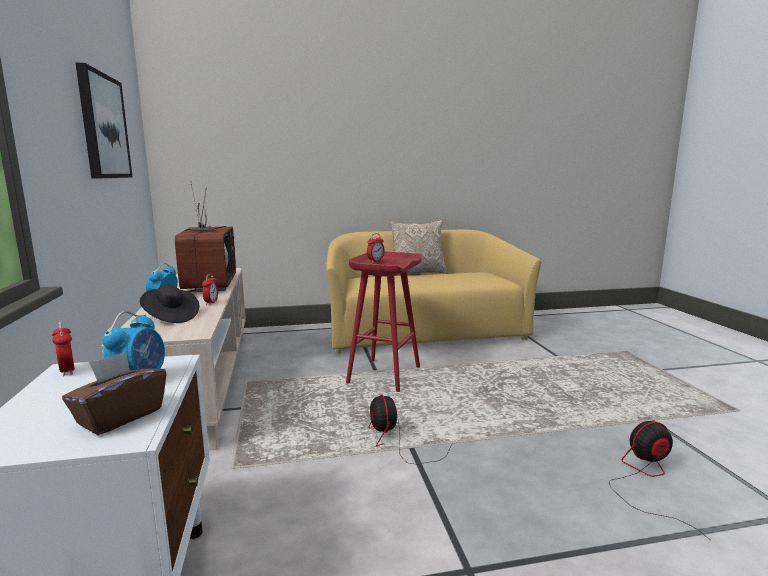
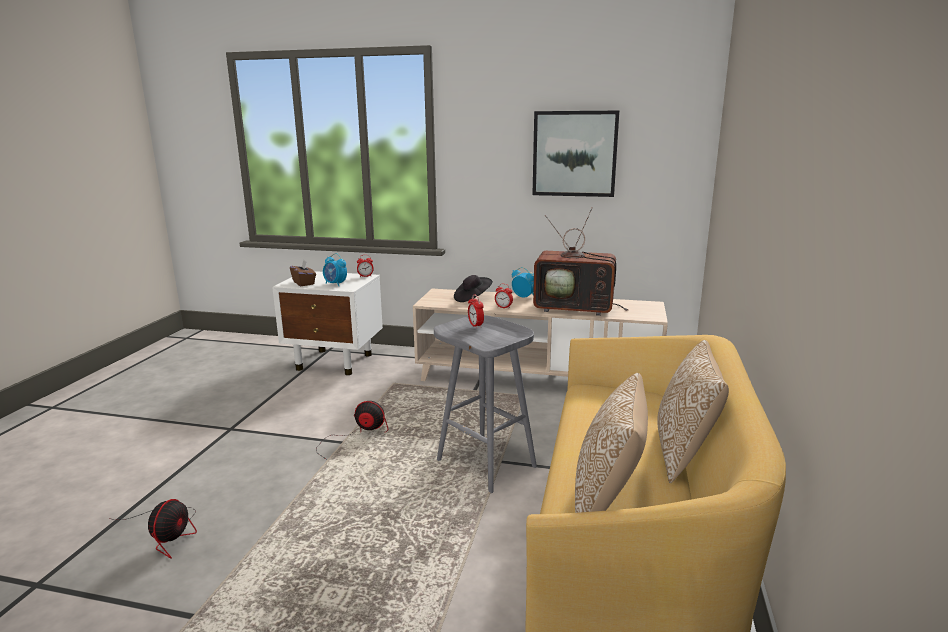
camera: 115 degrees right, 5 degrees up
red stool [346,251,422,392] -> grey stool [434,315,537,493]
none -> pillow [575,373,648,513]

